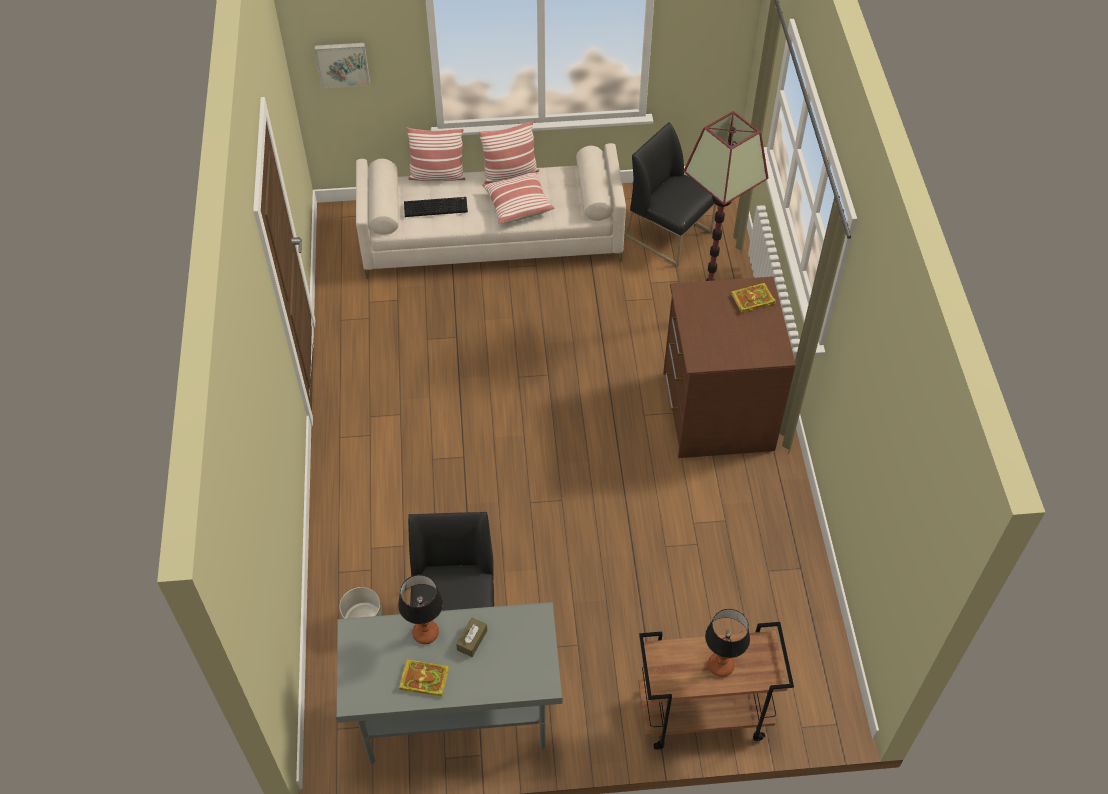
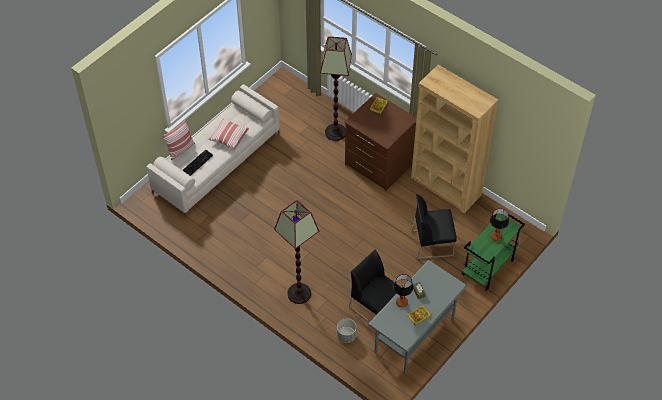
camera: 45 degrees left, 0 degrees up
picture [315,43,370,88] -> none
pillow [478,121,539,184] -> none
black chair [625,122,716,267] -> black chair moved to [411,194,457,260]
brown cart [638,622,794,750] -> green cart [462,214,525,291]
none -> floor lamp [274,200,319,304]
none -> brown bookcase [411,65,498,213]

